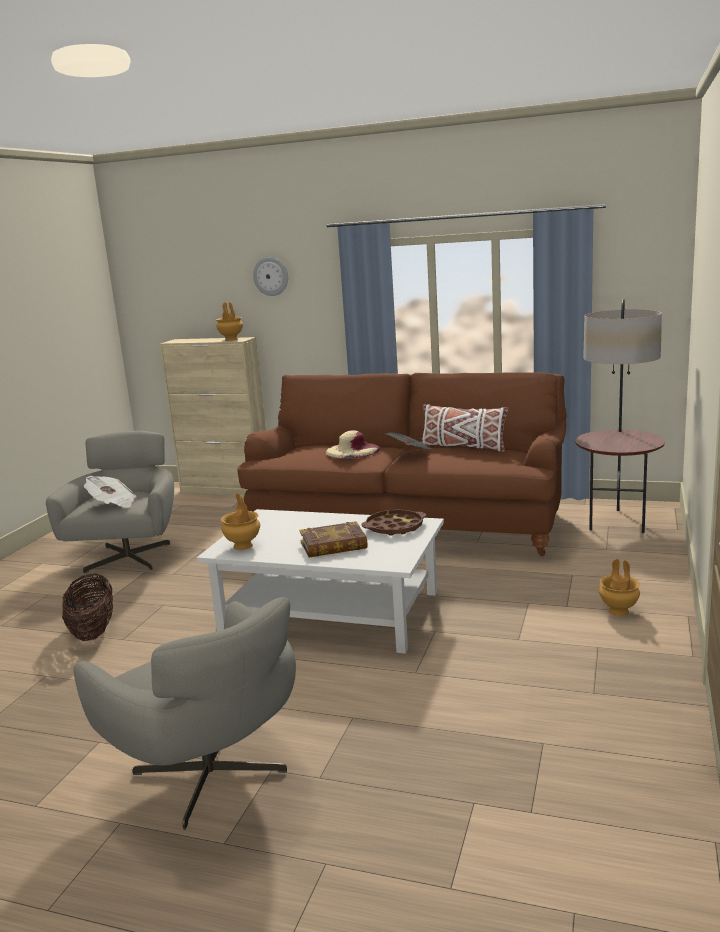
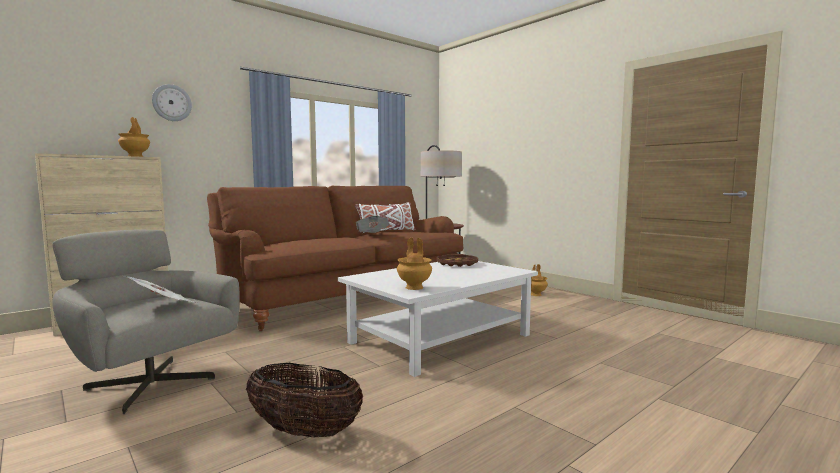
camera: 60 degrees left, 10 degrees down
grey armchair [74,597,296,830] -> none
book [299,521,368,557] -> none
beige hat [326,430,381,459] -> none

